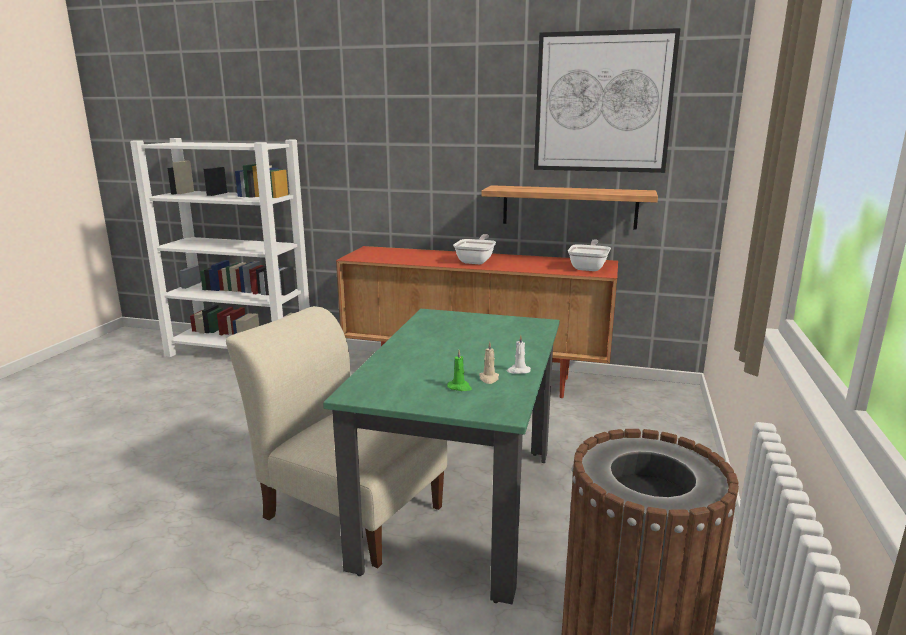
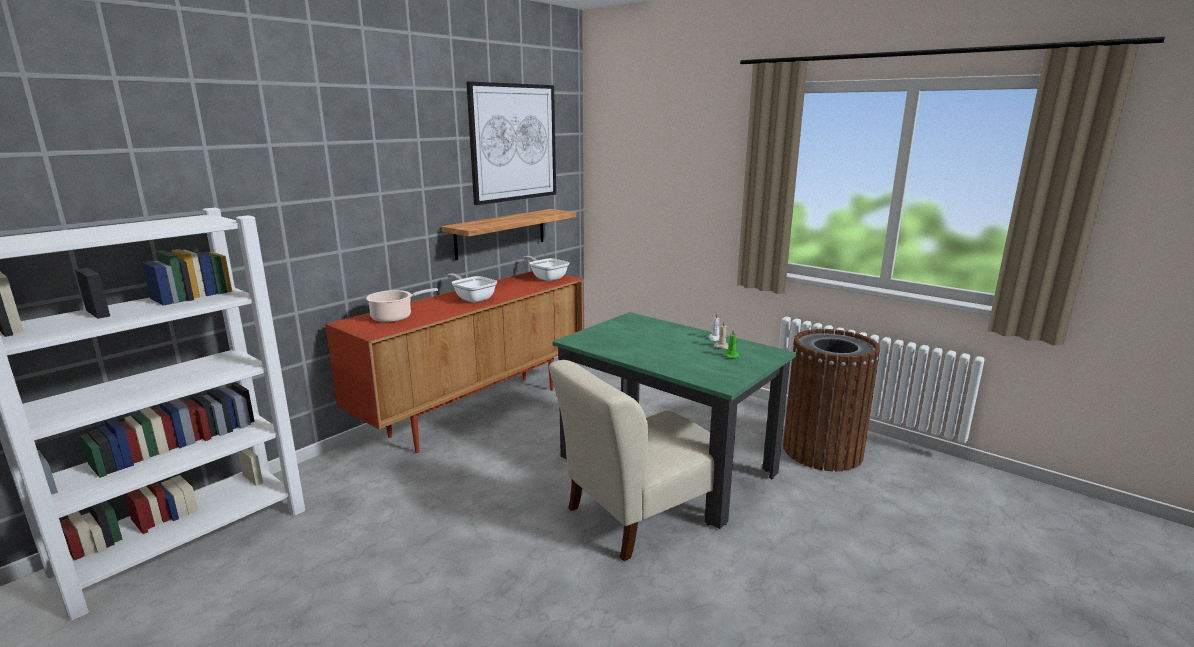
camera: 65 degrees left, 0 degrees up
none -> cooking pot [366,288,438,322]

